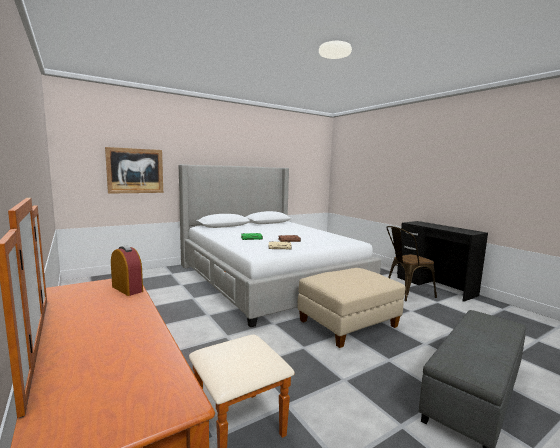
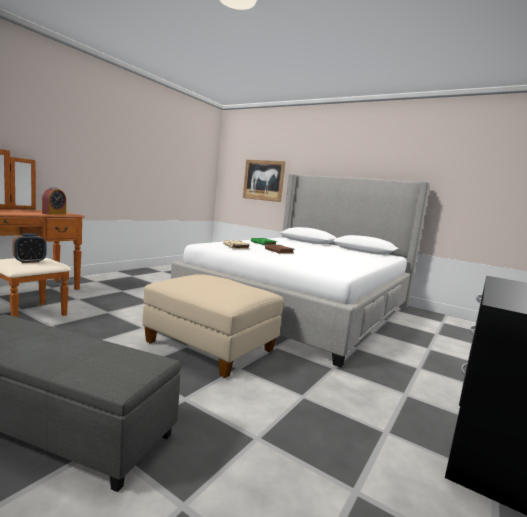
camera: 65 degrees right, 0 degrees up
brown chair [386,226,437,301] -> none
none -> alarm clock [12,234,46,263]

